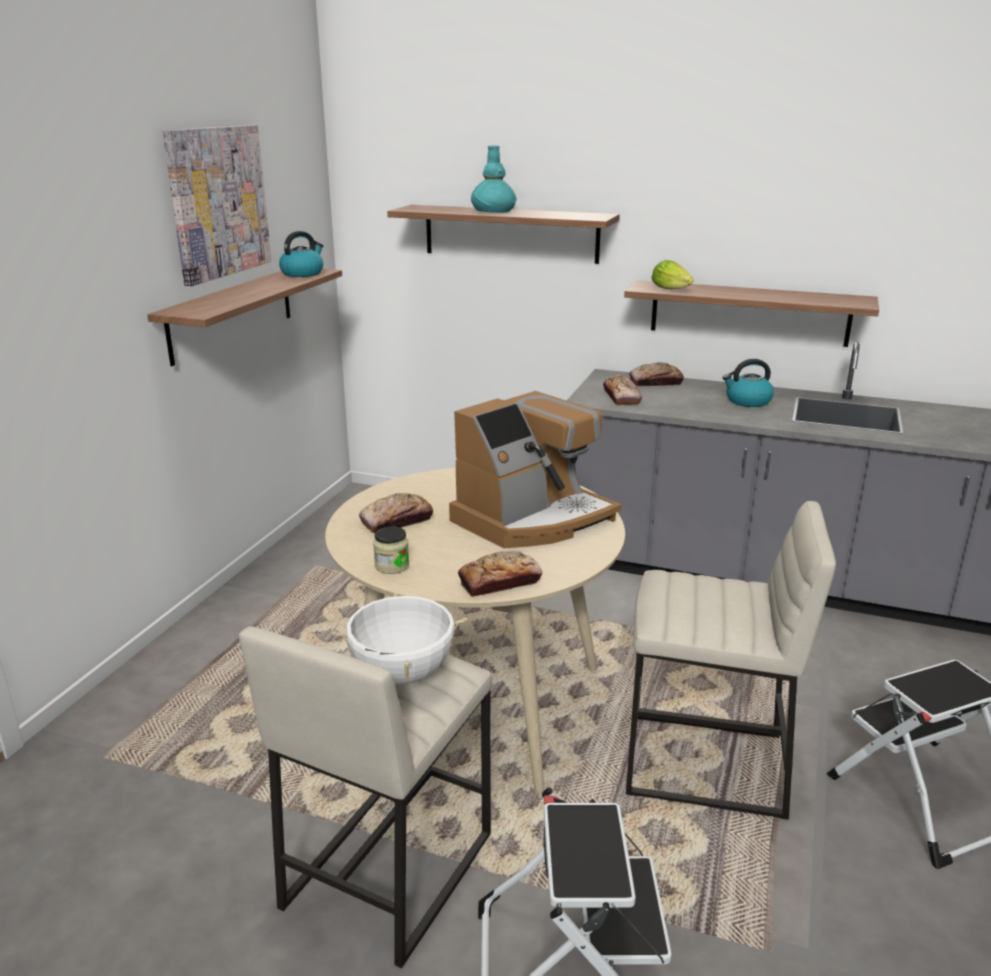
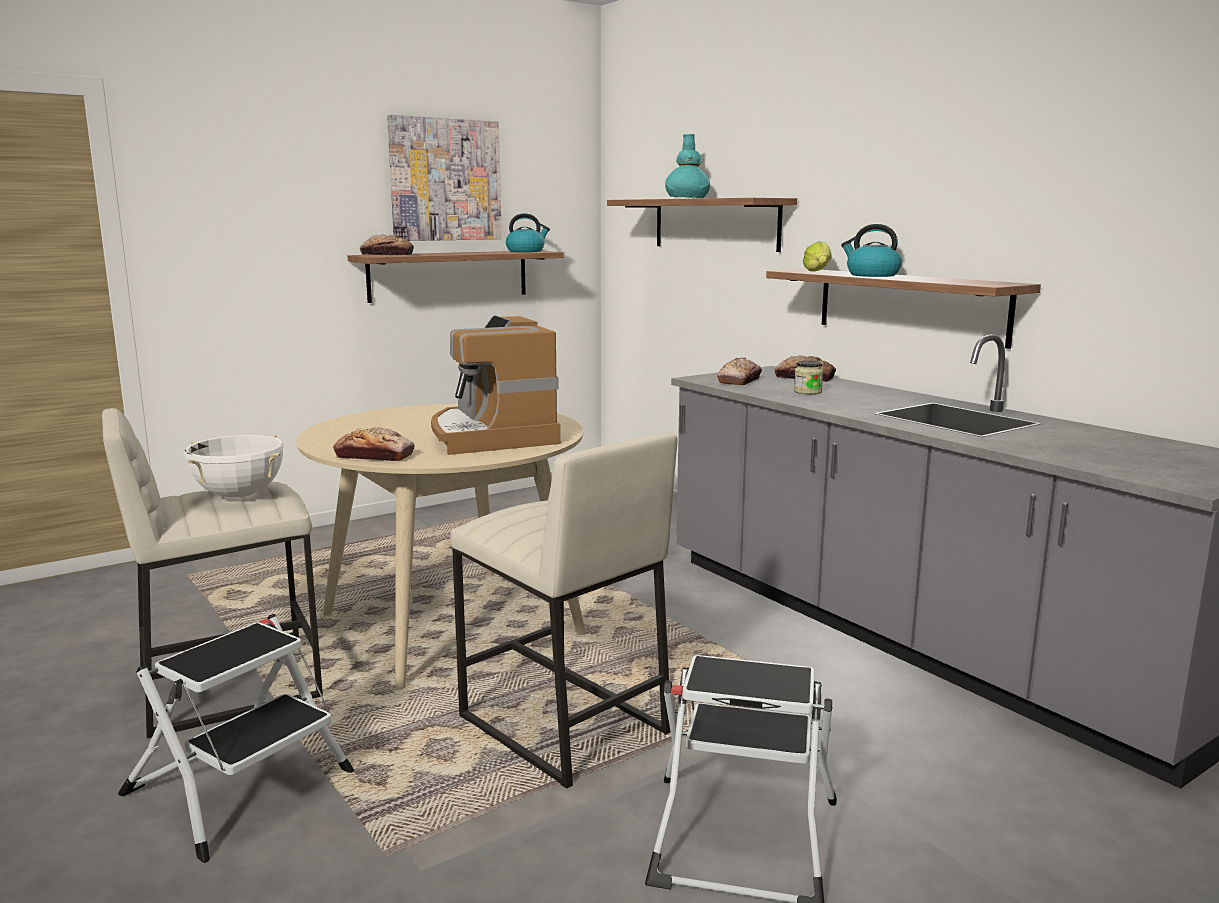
camera: 35 degrees right, 10 degrees down
bread [359,493,433,533] -> bread moved to [360,234,414,256]
jar [373,526,409,574] -> jar moved to [794,361,823,394]
coffee machine [449,391,621,548] -> coffee machine turned 75 degrees clockwise [431,315,560,455]
kettle [723,359,774,407] -> kettle moved to [841,224,902,277]

